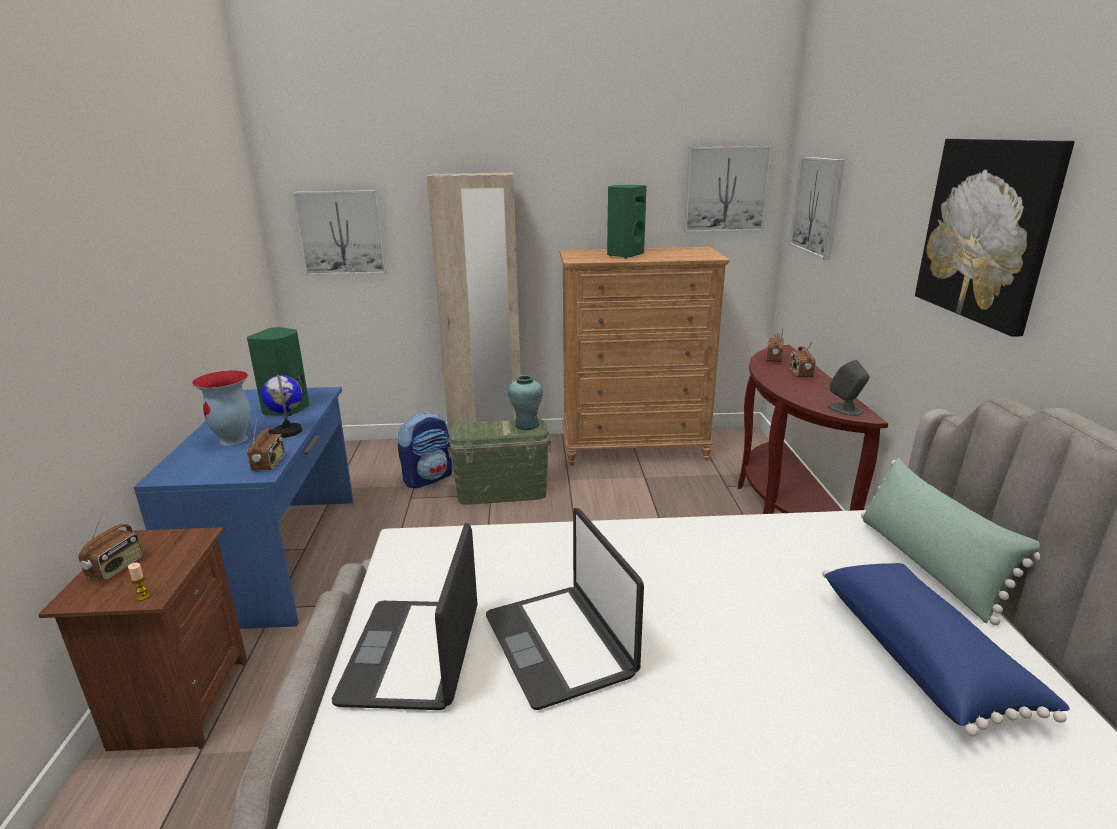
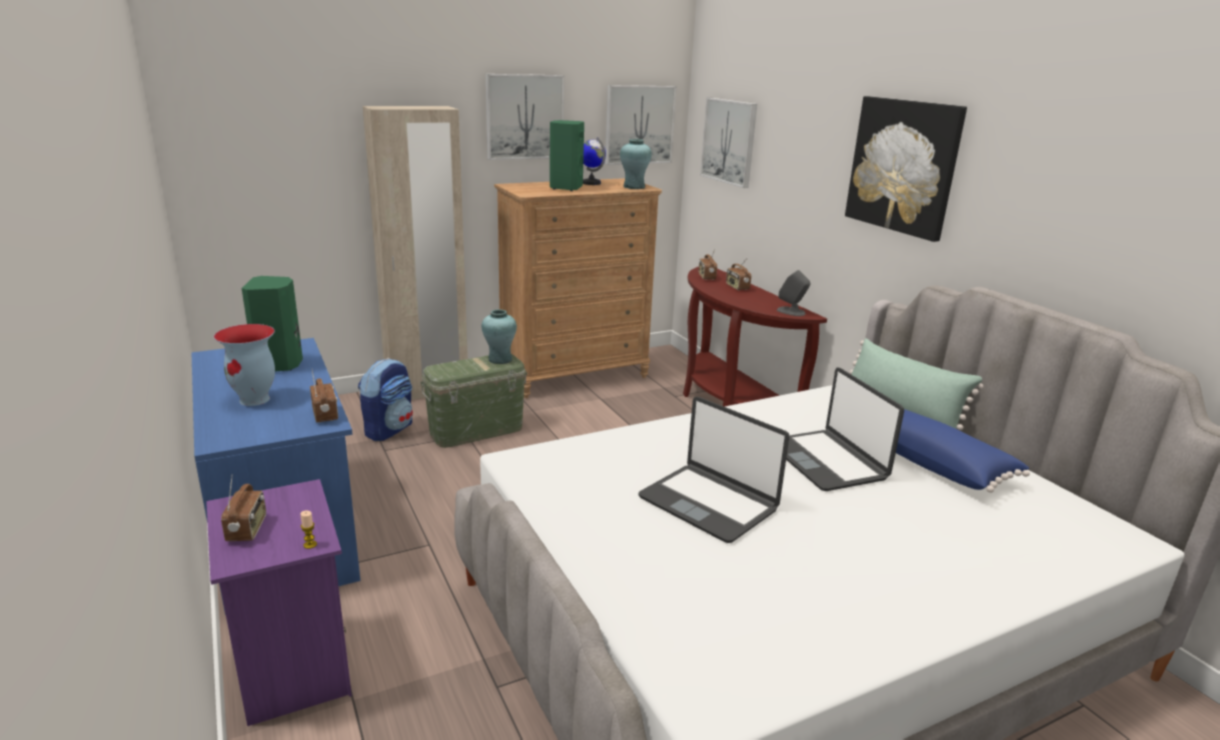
camera: 25 degrees left, 0 degrees up
brown nightstand [38,527,247,751] -> purple nightstand [206,479,352,726]
globe [261,374,302,437] -> globe moved to [583,137,606,185]
picture [293,190,387,276] -> picture moved to [486,74,565,160]
laptop [332,523,478,710] -> laptop moved to [786,368,904,491]
none -> turquoise vase [620,139,652,189]

